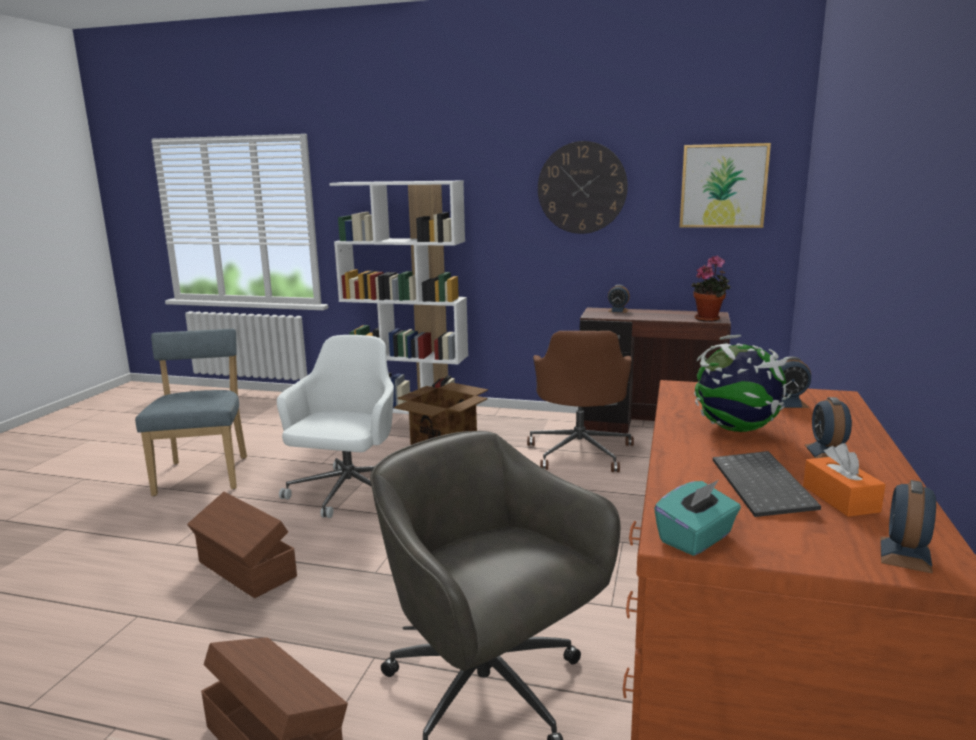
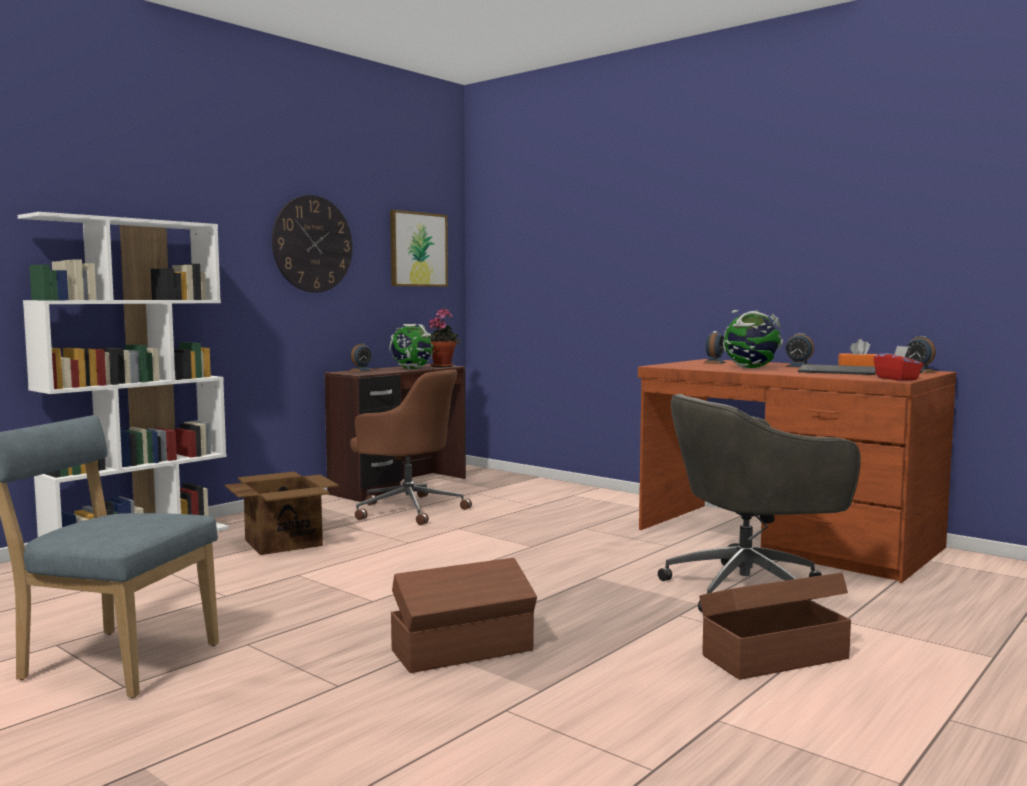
camera: 65 degrees left, 10 degrees down
white office chair [277,335,394,518] -> none
turquoise tissue box [654,480,741,556] -> red tissue box [874,346,924,380]
none -> globe [389,324,434,369]

